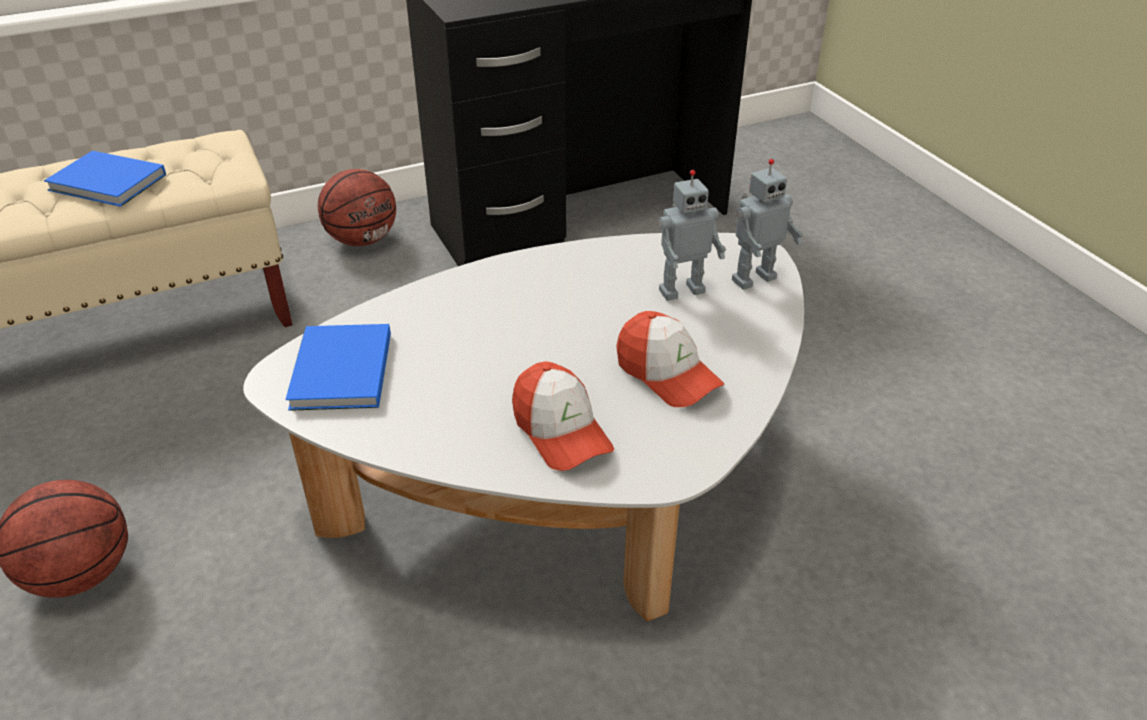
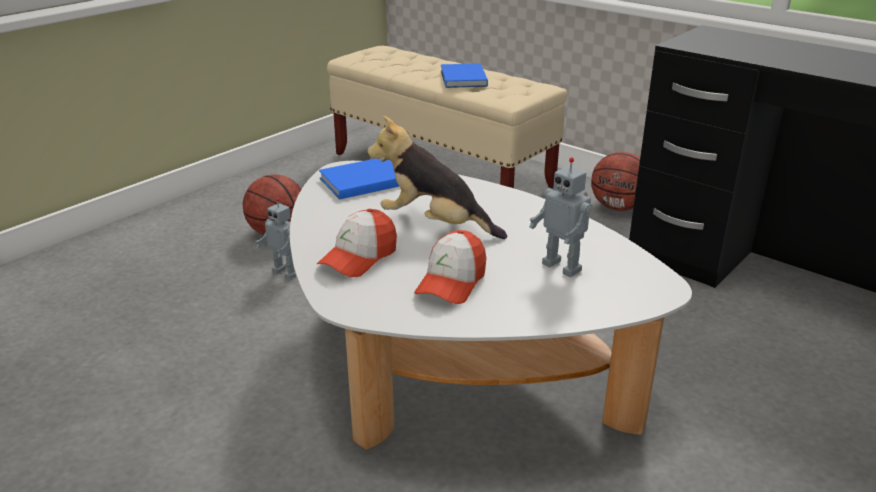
camera: 65 degrees right, 10 degrees down
toy robot [732,159,804,290] -> toy robot moved to [256,198,296,280]
none -> plush toy [367,116,507,239]

